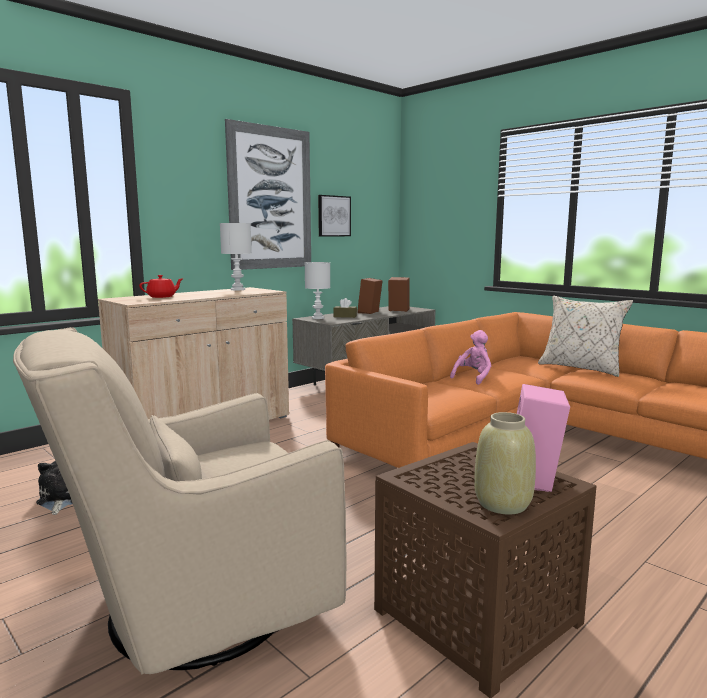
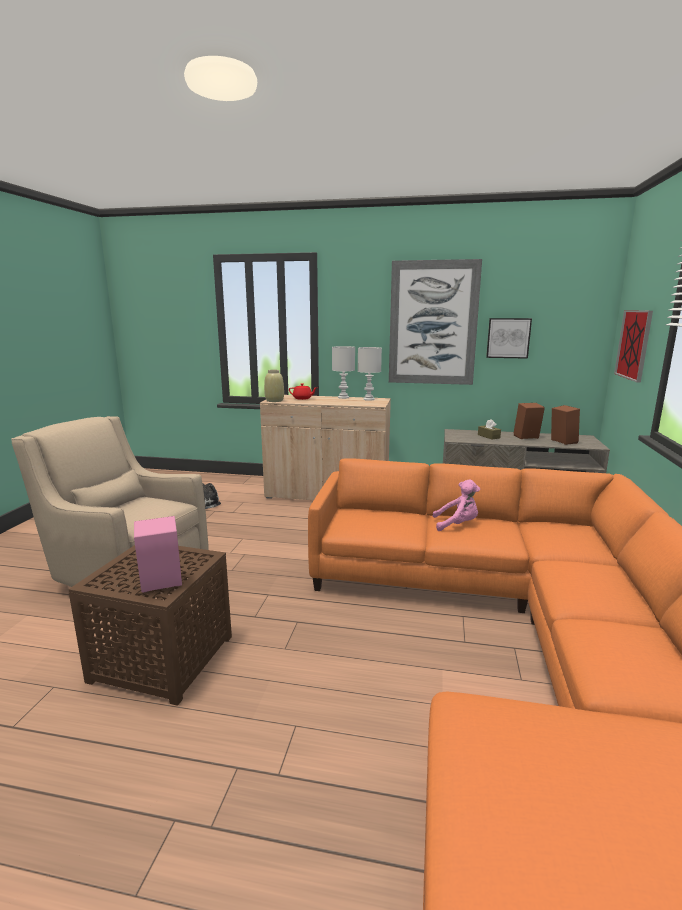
camera: 55 degrees right, 5 degrees up
white table lamp [305,262,330,319] -> white table lamp moved to [332,346,355,399]
beige vase [474,412,536,515] -> beige vase moved to [264,370,284,402]
beige pillow [538,296,633,377] -> none
none -> picture [614,310,653,383]

